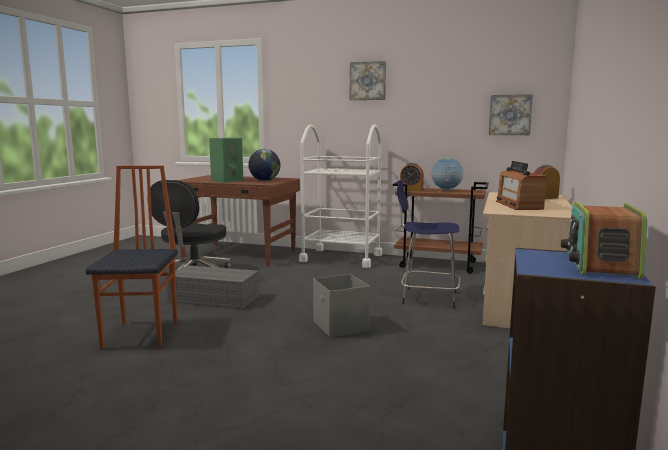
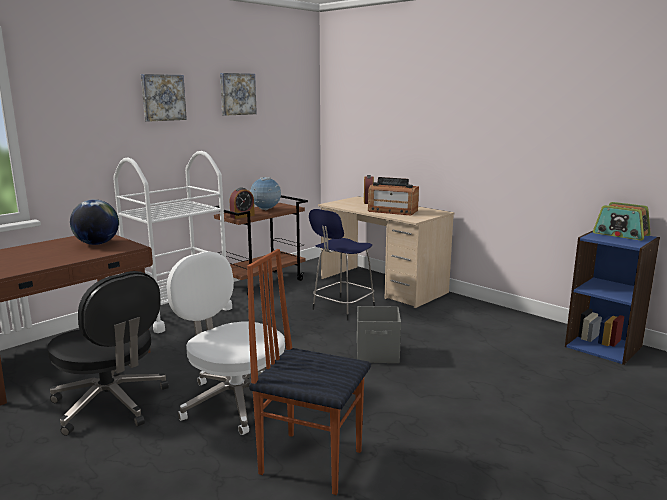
camera: 65 degrees left, 5 degrees up
grey storage box [165,265,259,309] -> white office chair [167,251,285,435]
green speaker [209,138,243,183] -> none
picture [489,94,533,135] -> picture moved to [220,73,257,116]

